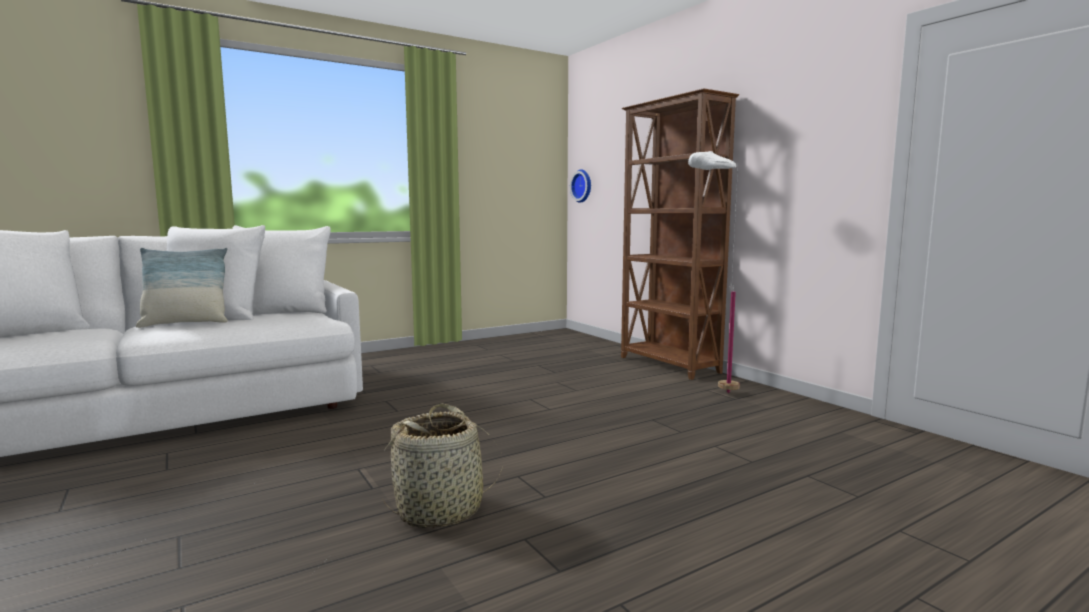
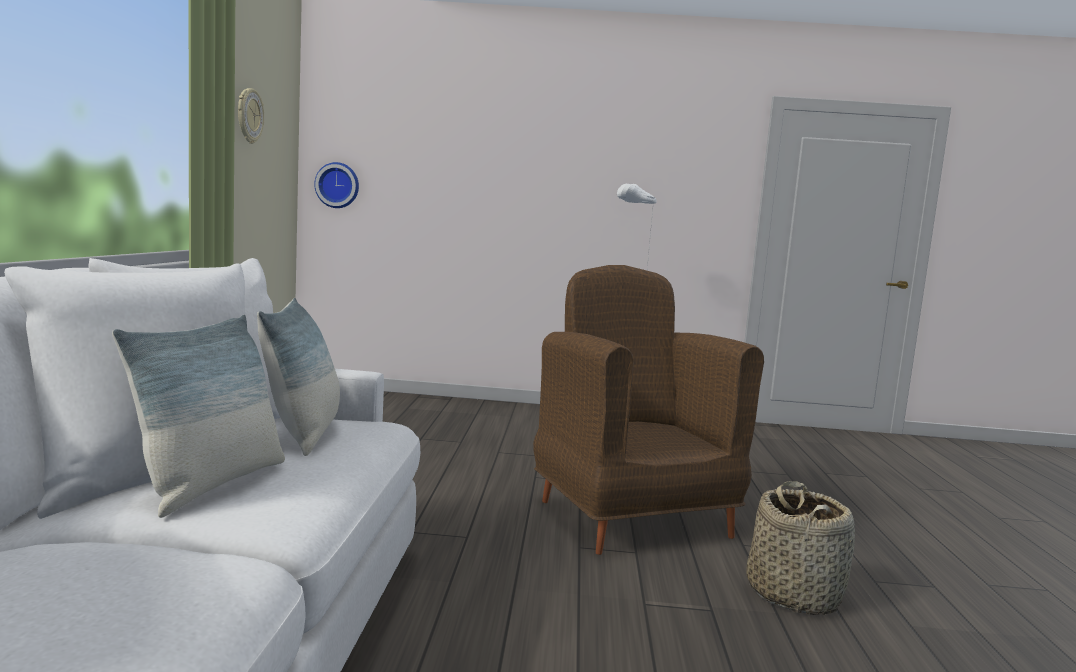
camera: 55 degrees left, 0 degrees up
brown bookcase [621,88,739,380] -> none
none -> wall clock [238,88,264,144]
none -> pillow [257,298,340,456]
none -> brown armchair [533,265,764,555]

